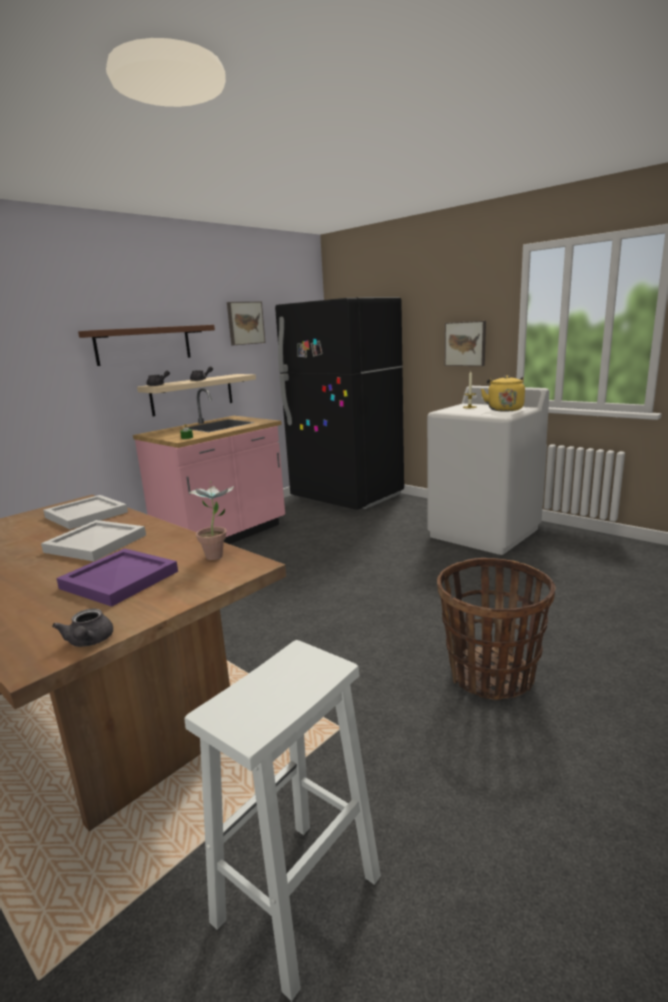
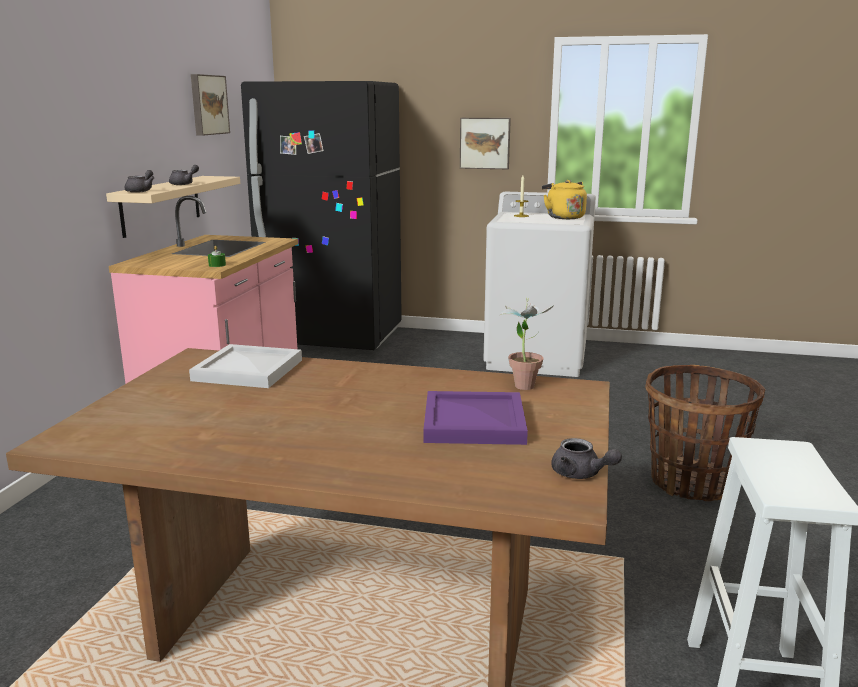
camera: 30 degrees left, 0 degrees up
white tray [41,520,146,561] -> none
brown shelf [78,325,215,366] -> none

